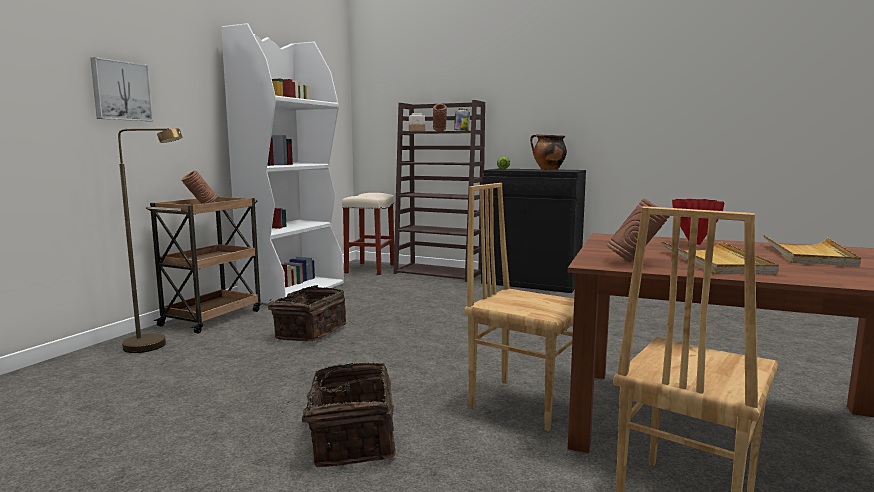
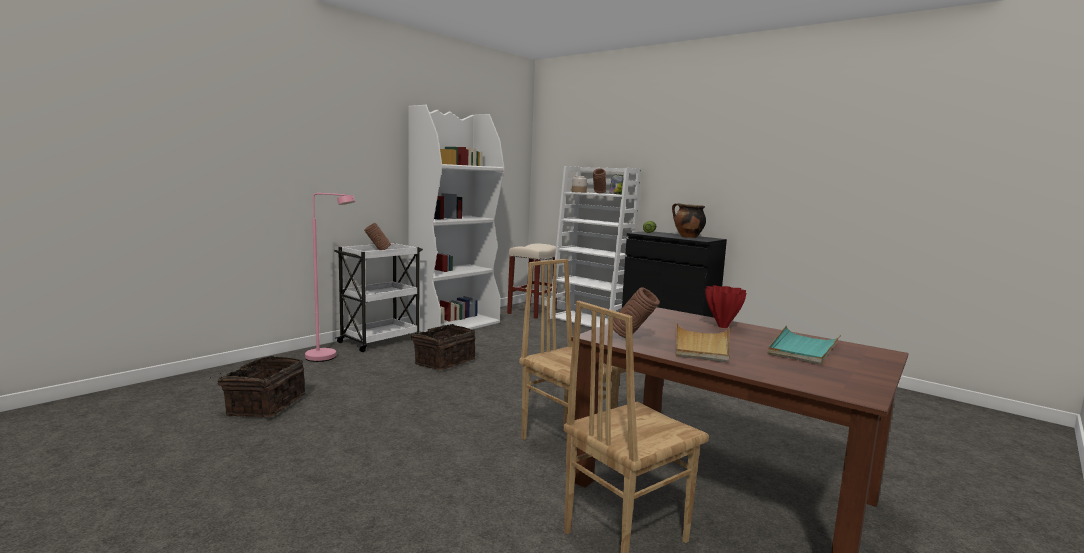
camera: 15 degrees right, 0 degrees up
picture [90,57,153,121] -> none
brown floor lamp [118,128,183,353] -> pink floor lamp [305,193,355,362]
brown cart [145,196,261,334] -> white cart [334,243,423,352]
basket [287,362,396,467] -> basket moved to [210,356,305,417]
brown bookcase [393,100,485,282] -> white bookcase [550,166,641,328]
beige tray [763,235,861,267] -> turquoise tray [768,325,841,365]

